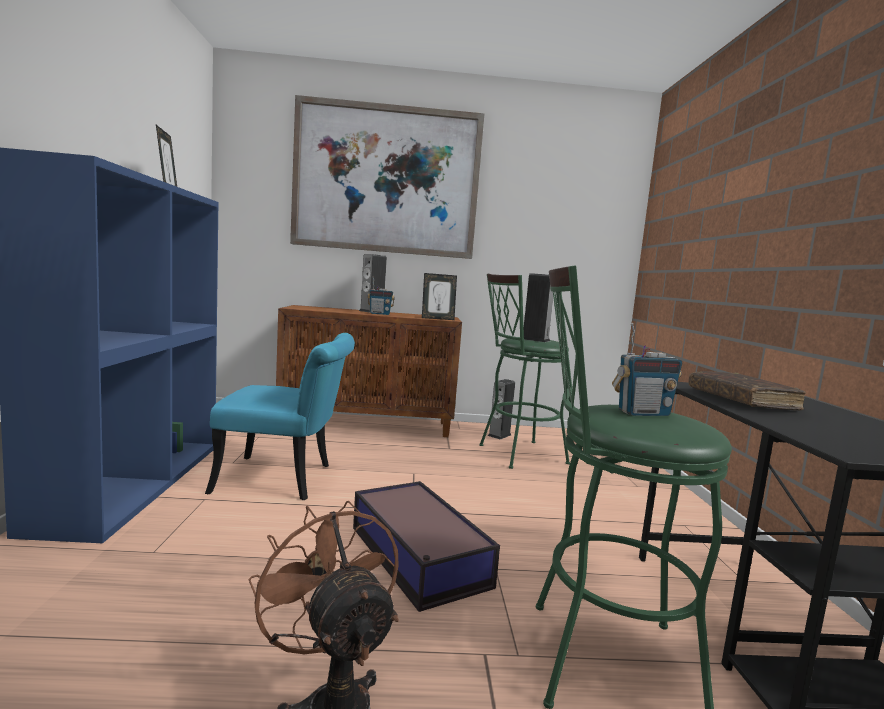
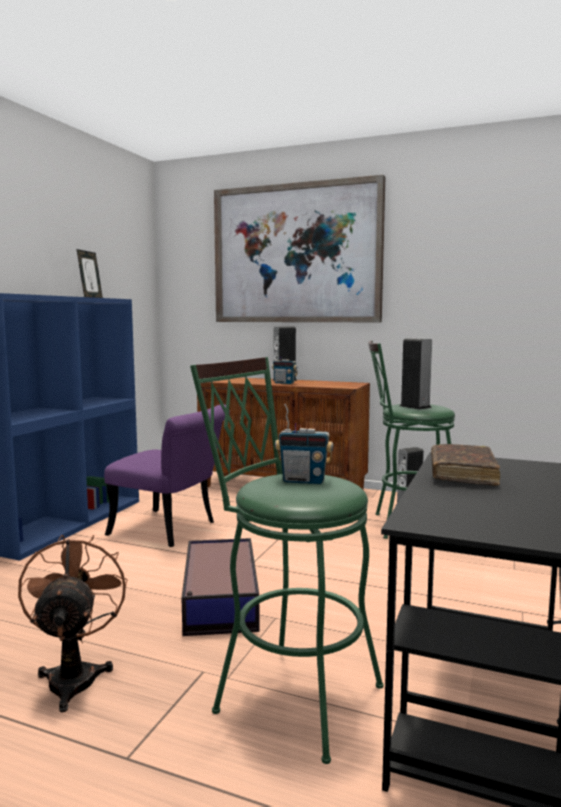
camera: 25 degrees right, 0 degrees up
turquoise chair [205,333,355,500] -> purple chair [104,404,230,547]
picture frame [422,273,457,320] -> none

